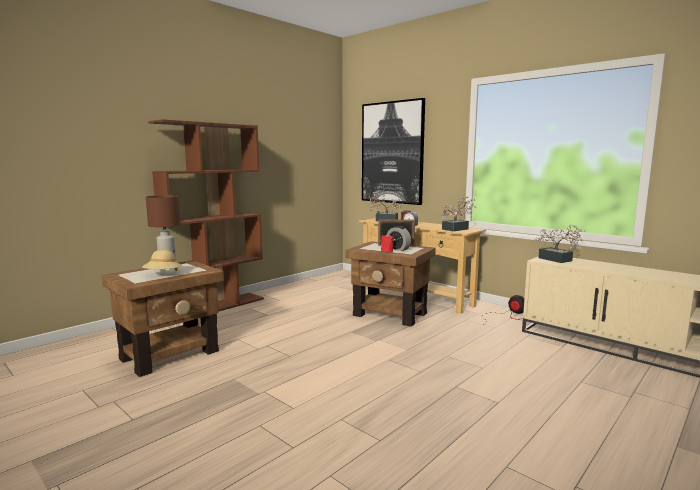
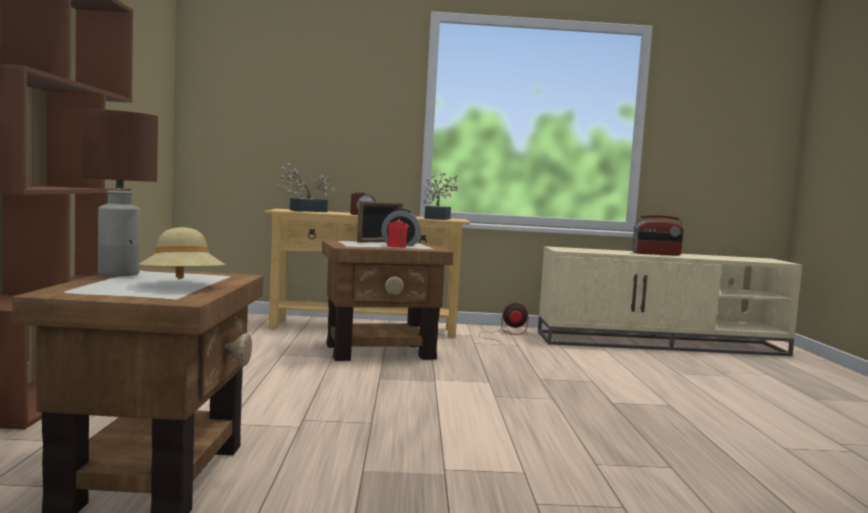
camera: 45 degrees left, 5 degrees down
picture [362,98,425,205] -> none
potted plant [534,225,585,263] -> none
none -> radio [632,215,684,256]

